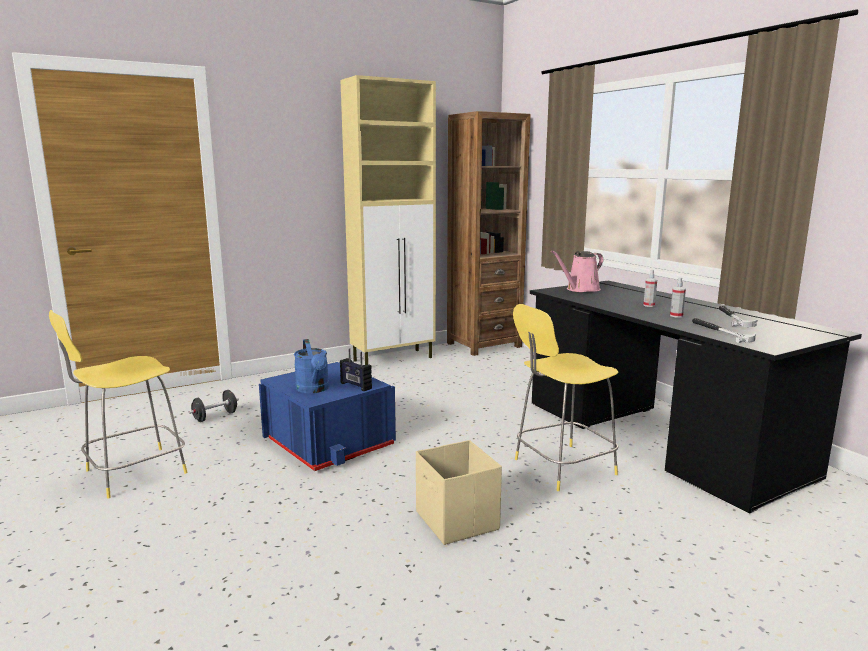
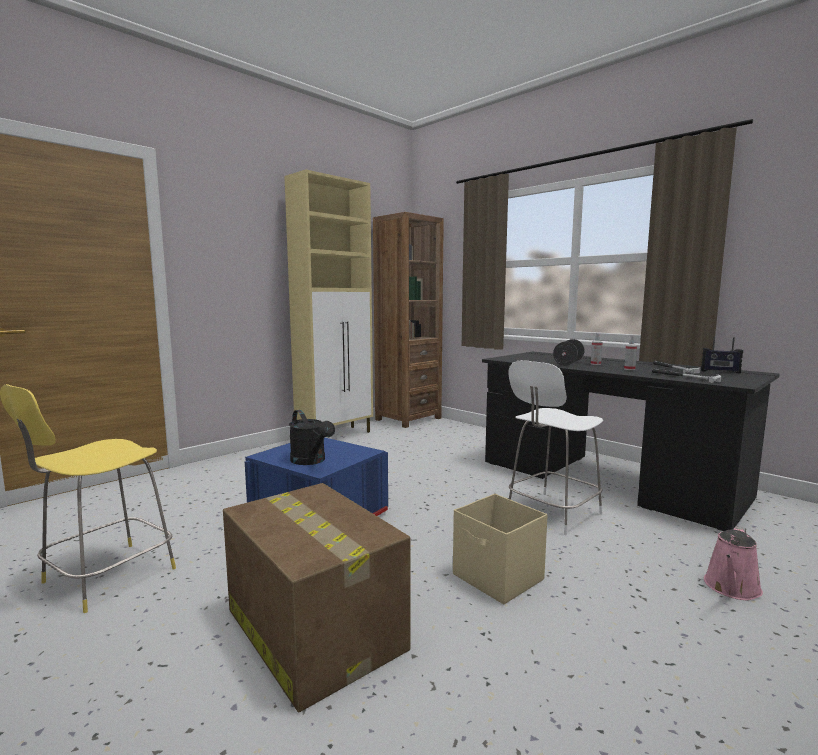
camera: 15 degrees left, 5 degrees down
black dumbbell [189,390,239,422] -> black dumbbell moved to [553,339,585,365]
blue watering can [294,339,329,393] -> black watering can [289,410,335,465]
radio [340,348,372,391] -> radio moved to [701,337,743,373]
yellow stool [513,304,618,491] -> white stool [508,360,603,535]
pink watering can [551,250,603,292] -> pink watering can moved to [704,526,763,600]
none -> cardboard box [223,483,411,713]

